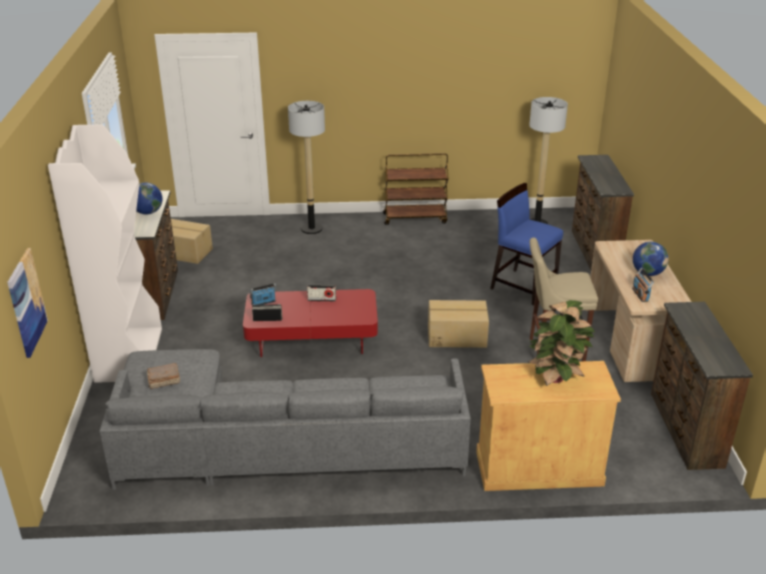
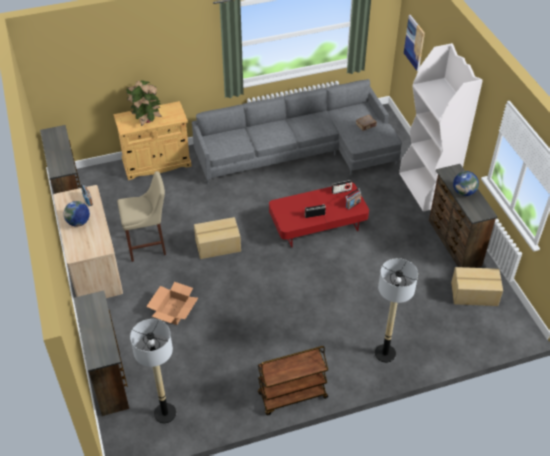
camera: 165 degrees right, 15 degrees up
blue chair [490,183,563,305] -> cardboard box [146,282,198,325]

